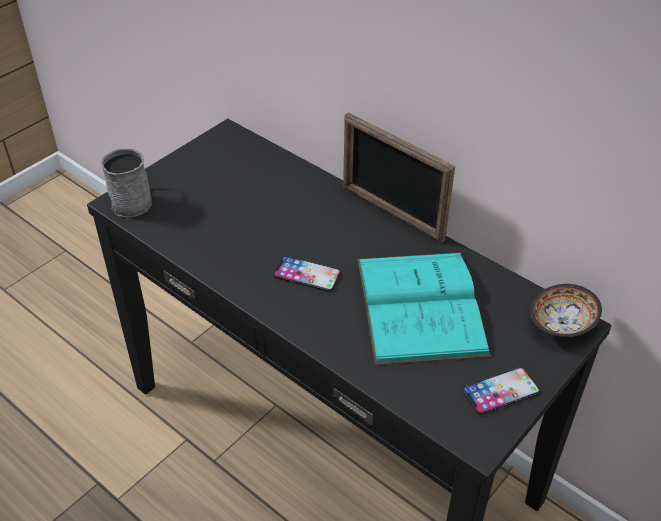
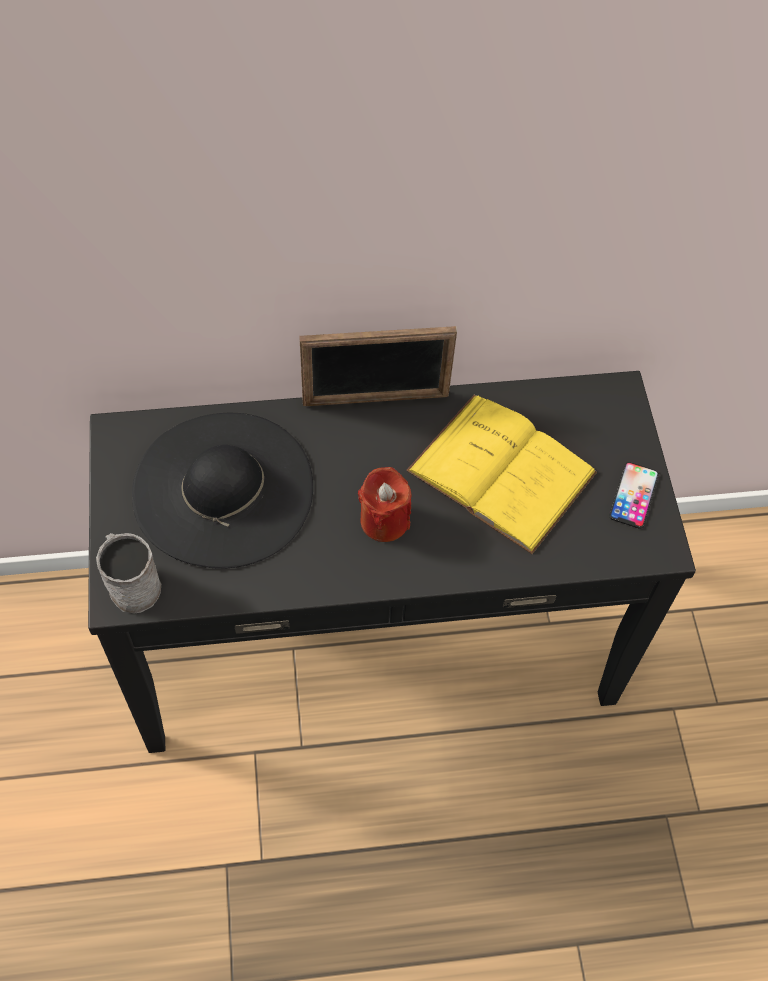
camera: 50 degrees left, 15 degrees up
phone [273,256,341,292] -> red candle [358,467,411,542]
turquoise book [358,252,491,365] -> yellow book [406,395,597,554]
bowl [530,284,602,337] -> none
none -> black hat [132,413,313,569]

